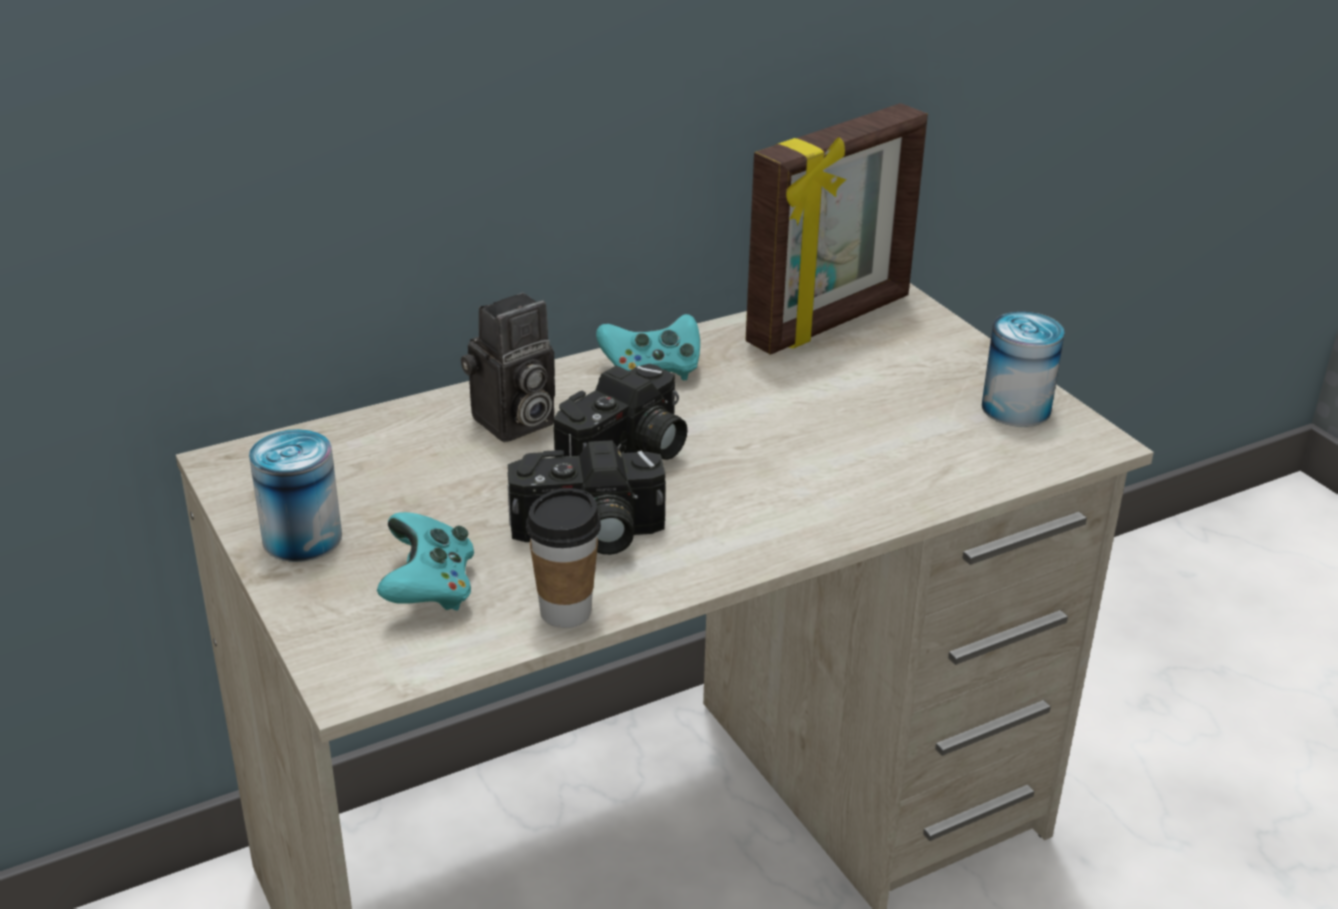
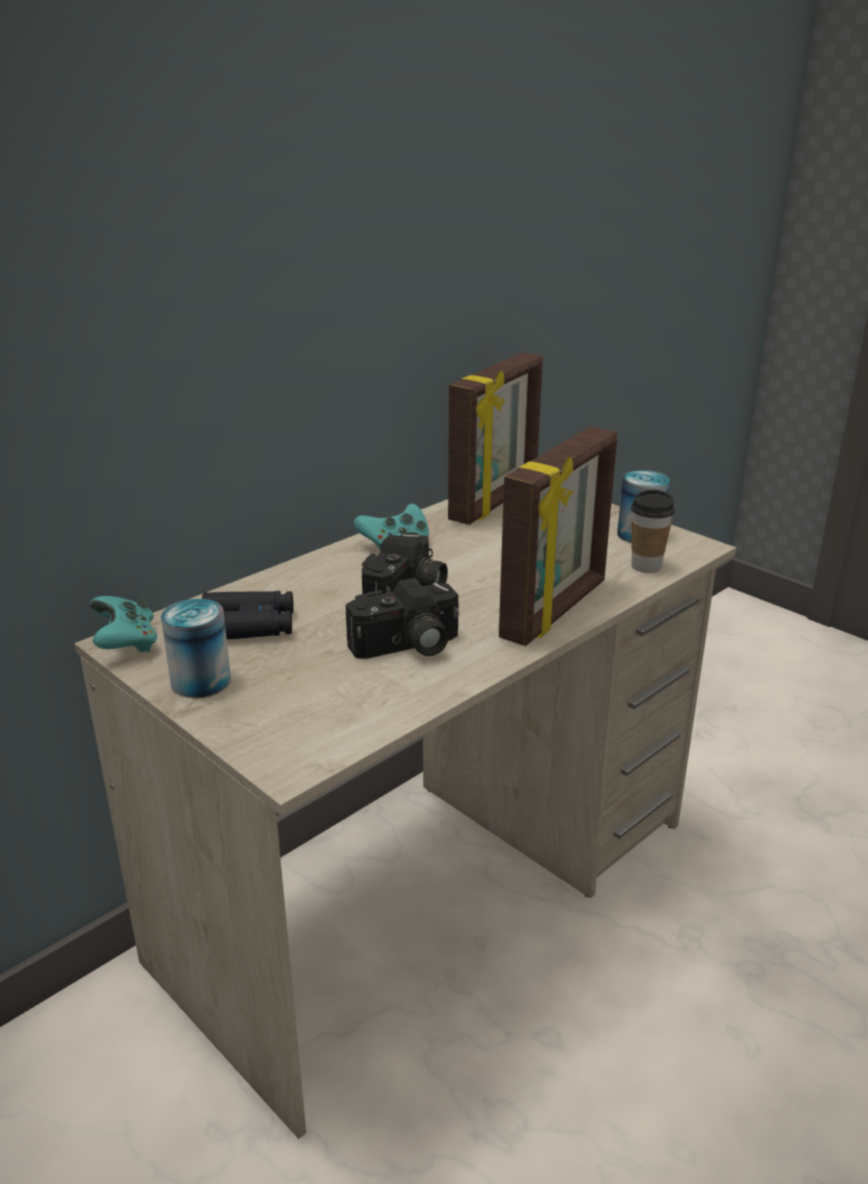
camera: 15 degrees left, 5 degrees down
turquoise game controller [377,512,474,611] -> turquoise game controller moved to [90,596,157,653]
camera [461,292,555,442] -> none
cup [526,488,601,628] -> cup moved to [631,490,675,573]
none -> black binoculars [202,591,293,639]
none -> picture frame [499,426,617,646]

